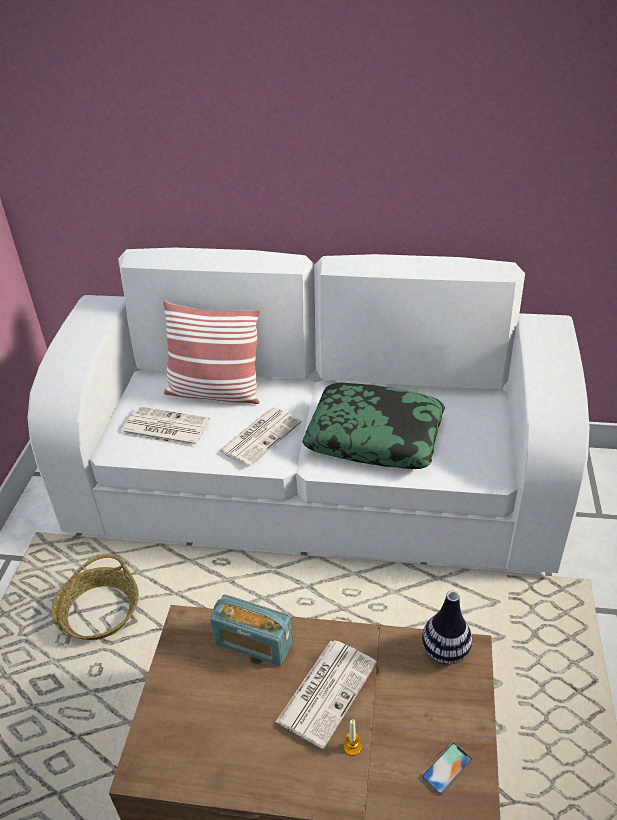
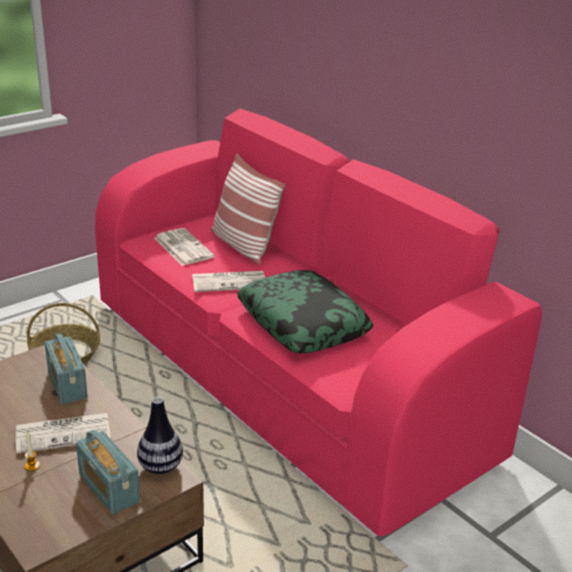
camera: 40 degrees right, 10 degrees down
white sofa [27,248,589,573] -> pink sofa [95,109,542,537]
phone [422,743,472,795] -> none
none -> radio [76,430,140,514]

